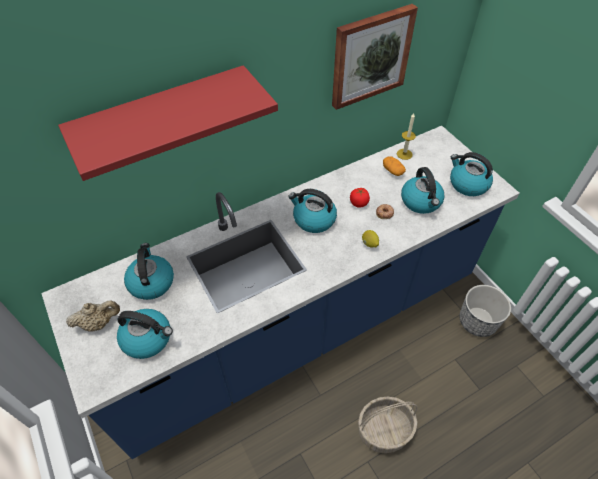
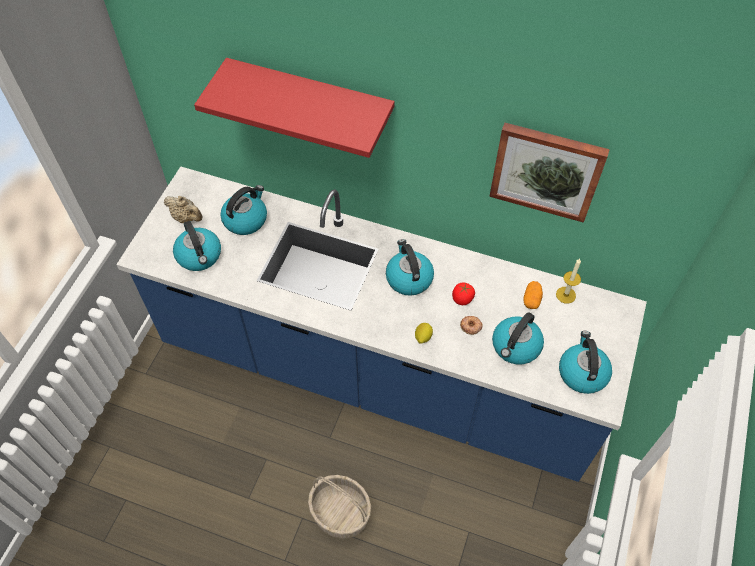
camera: 50 degrees right, 5 degrees up
planter [459,285,511,337] -> none

